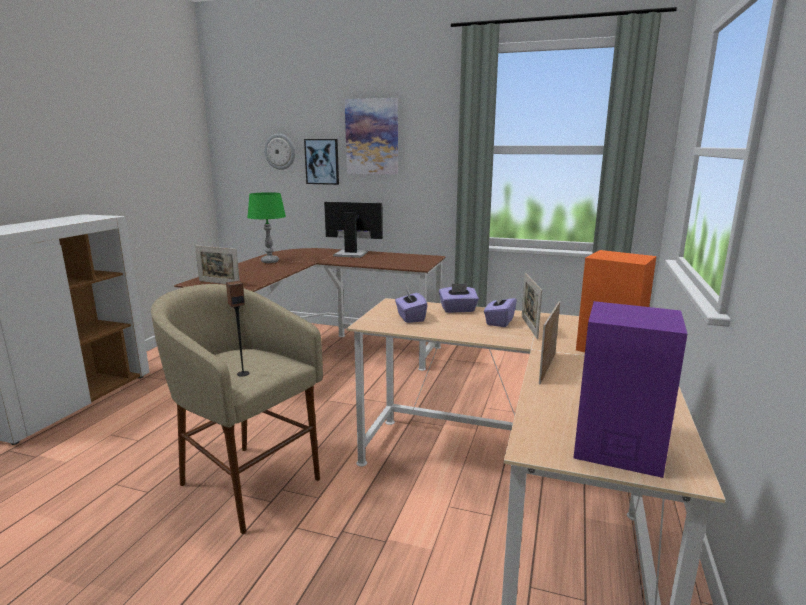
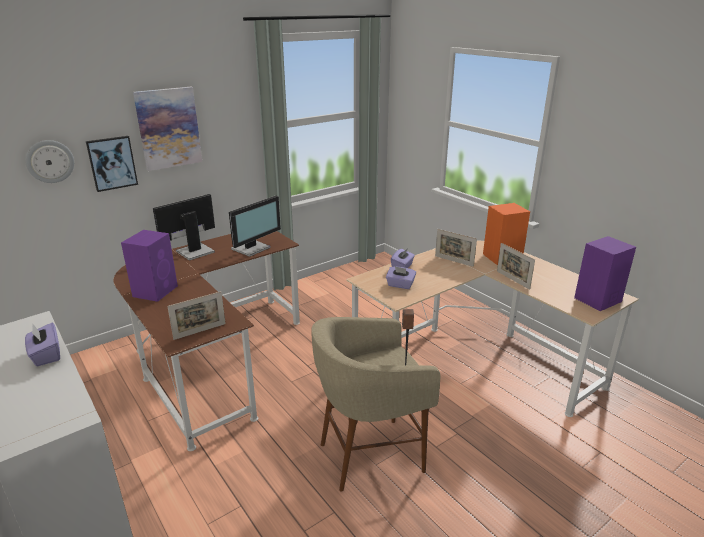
camera: 55 degrees left, 10 degrees up
green table lamp [247,192,286,263] -> purple speaker [121,230,178,302]
purple tissue box [484,291,517,327] -> purple tissue box moved to [25,323,60,367]
none -> monitor [229,196,281,257]

